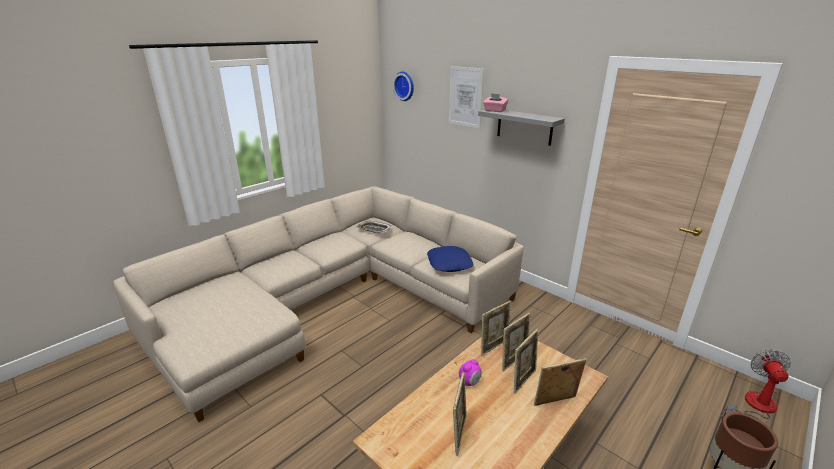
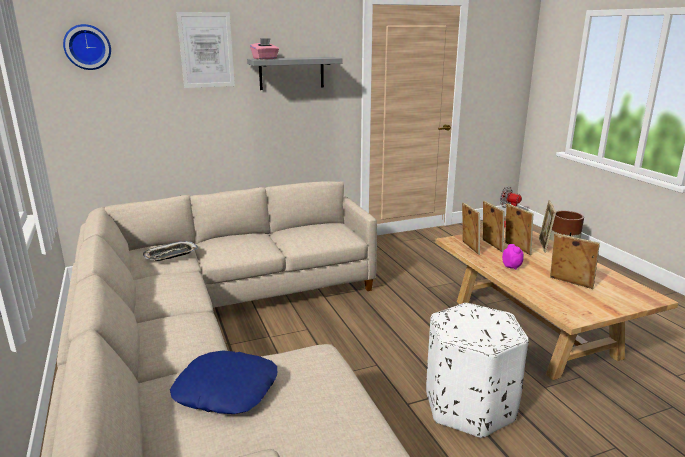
camera: 65 degrees left, 5 degrees down
blue pillow [427,246,474,272] -> blue pillow moved to [170,350,277,414]
none -> white ottoman [426,303,529,438]

